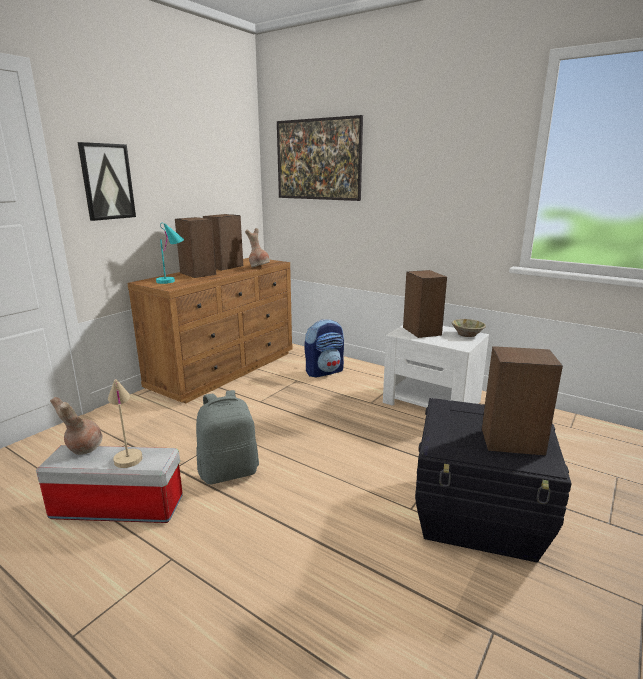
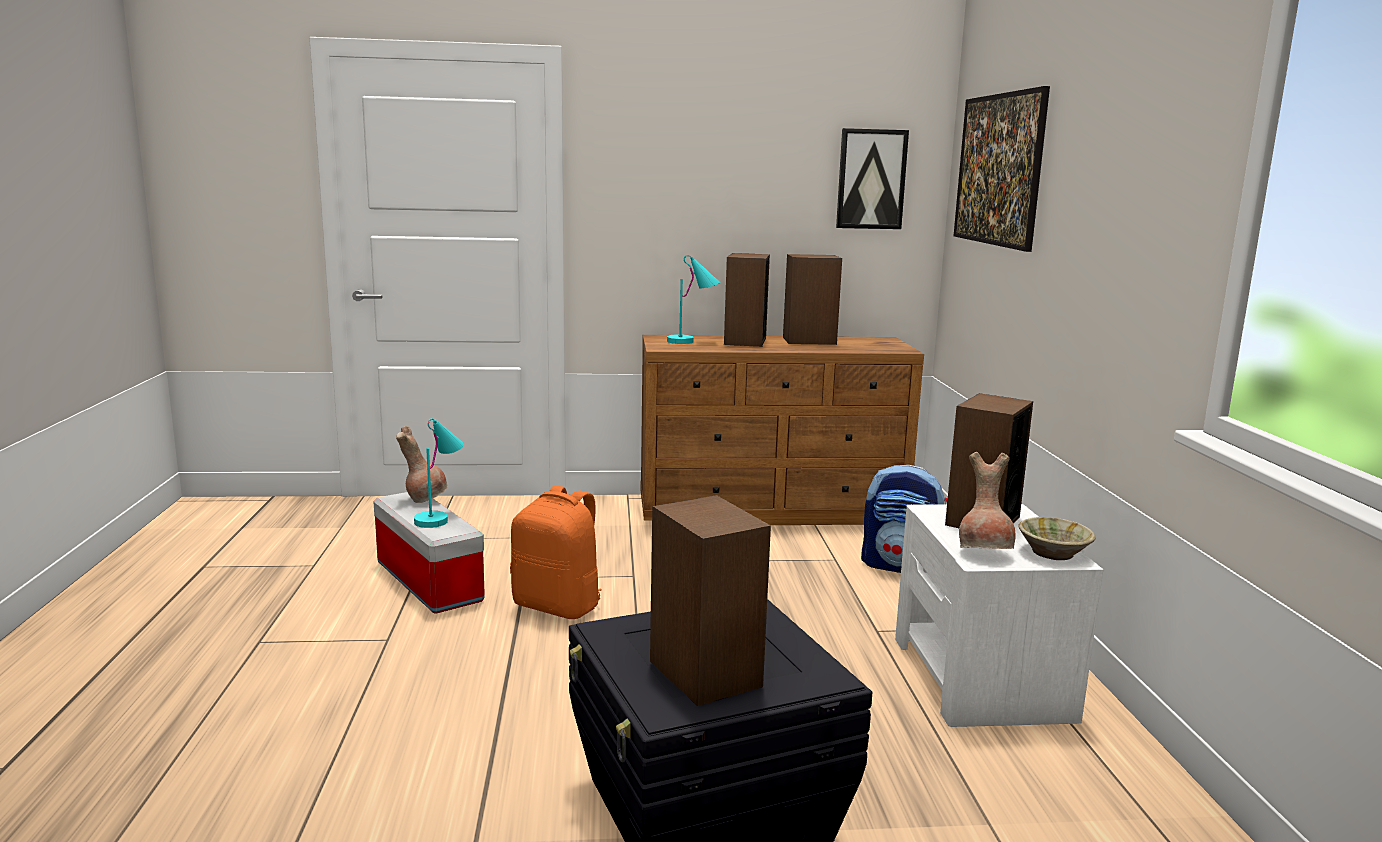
camera: 50 degrees right, 5 degrees down
picture [78,142,136,221] -> picture moved to [836,128,909,229]
beige table lamp [108,379,142,468] -> turquoise table lamp [414,418,464,528]
grey backpack [196,390,259,484] -> orange backpack [510,486,602,619]
brown vase [245,228,270,267] -> brown vase moved to [959,452,1016,549]

